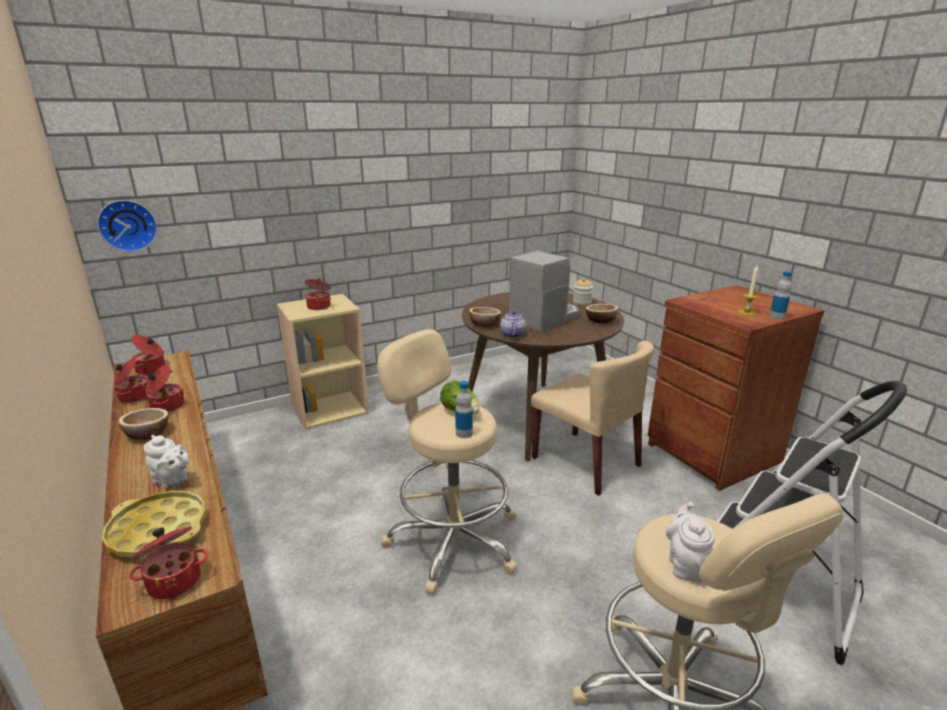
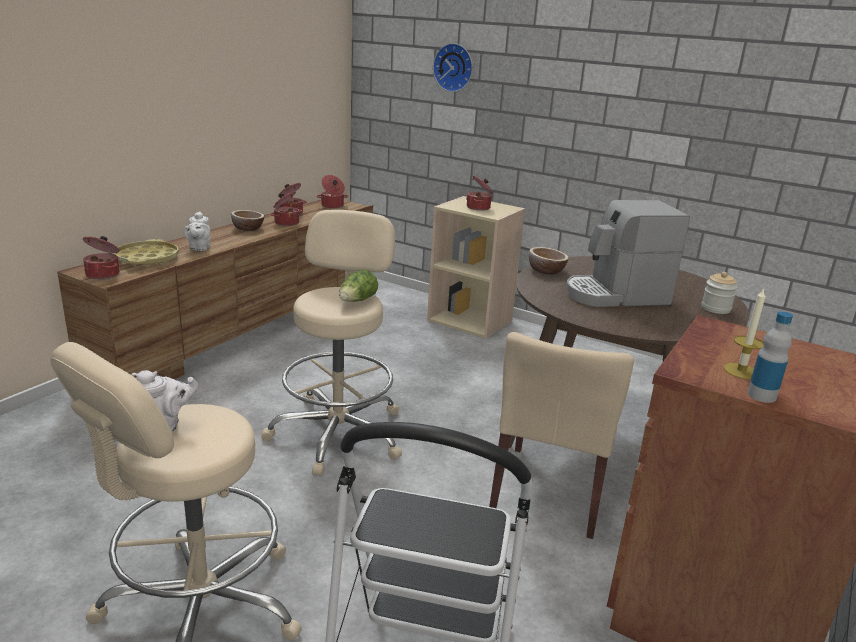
camera: 60 degrees right, 0 degrees up
wall clock [97,200,157,252] -> wall clock moved to [433,43,473,92]
bottle [455,381,473,438] -> none
teapot [500,311,526,338] -> none
coffee machine [509,251,579,332] -> coffee machine turned 150 degrees clockwise [566,200,690,307]
bowl [586,304,618,323] -> none

